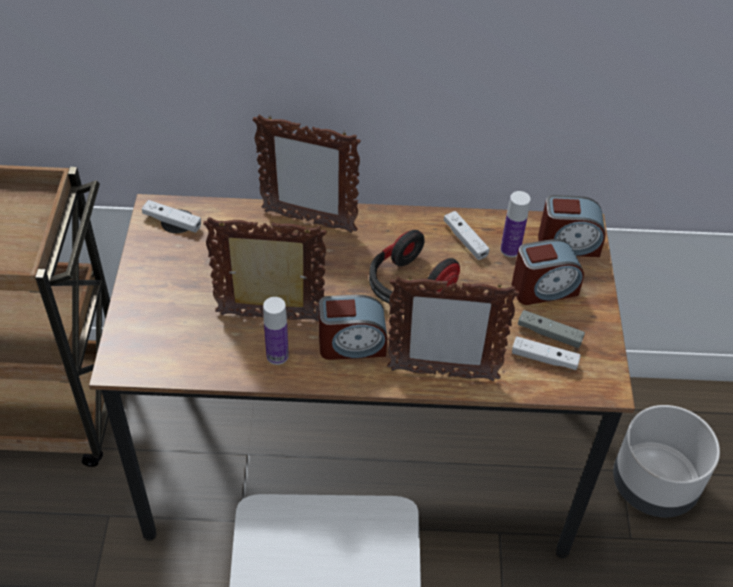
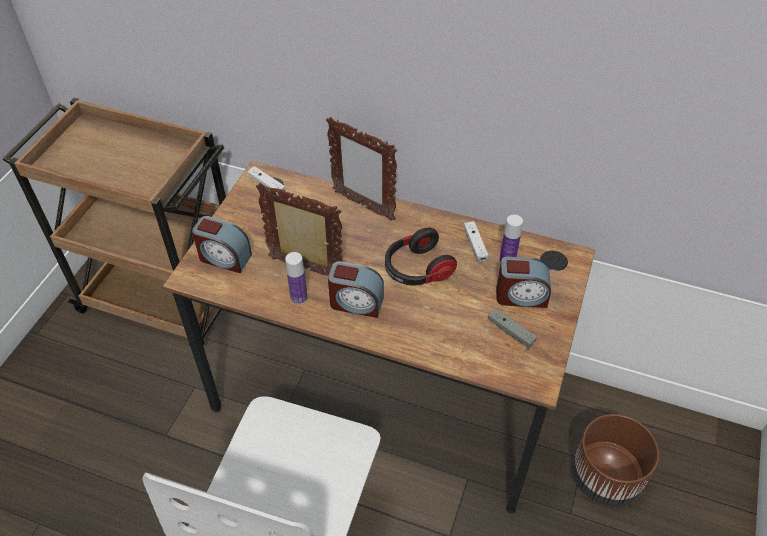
camera: 20 degrees right, 0 degrees up
picture frame [387,276,519,381] -> none
white game controller [512,337,581,370] -> none
alarm clock [538,195,606,257] -> alarm clock moved to [192,216,252,273]
grey planter [613,405,720,517] -> brown planter [572,414,659,507]

